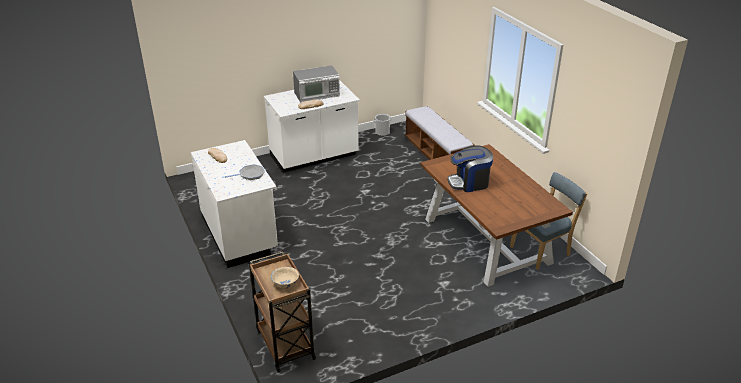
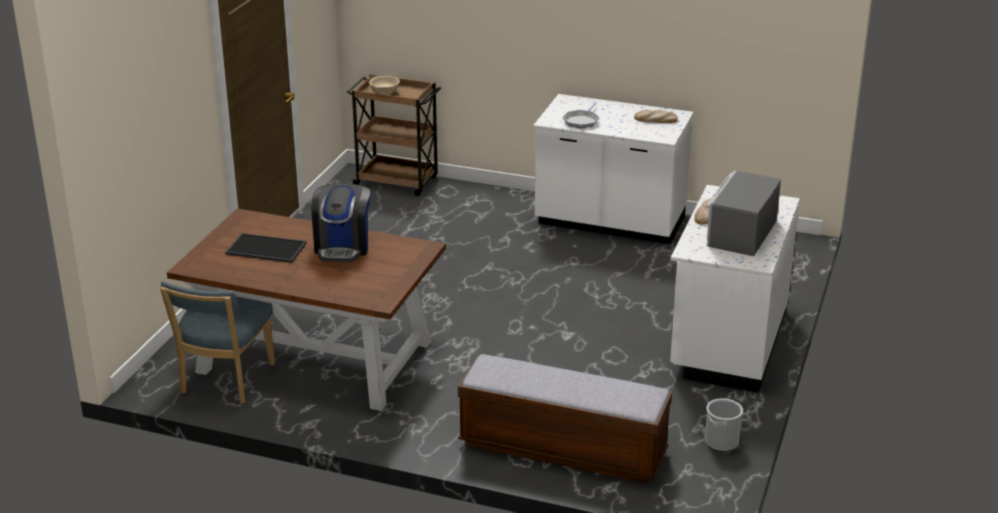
camera: 135 degrees right, 5 degrees down
coffee machine [447,145,493,192] -> coffee machine turned 150 degrees clockwise [312,183,370,262]
none -> tray [225,233,307,263]

